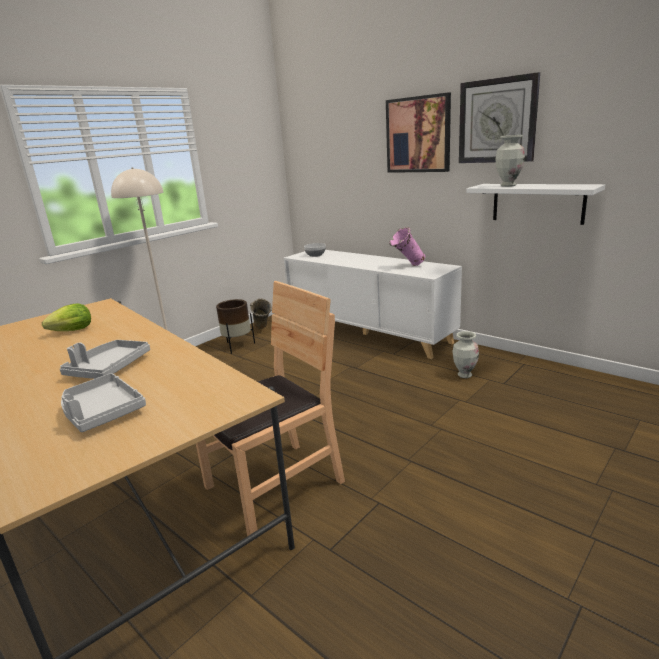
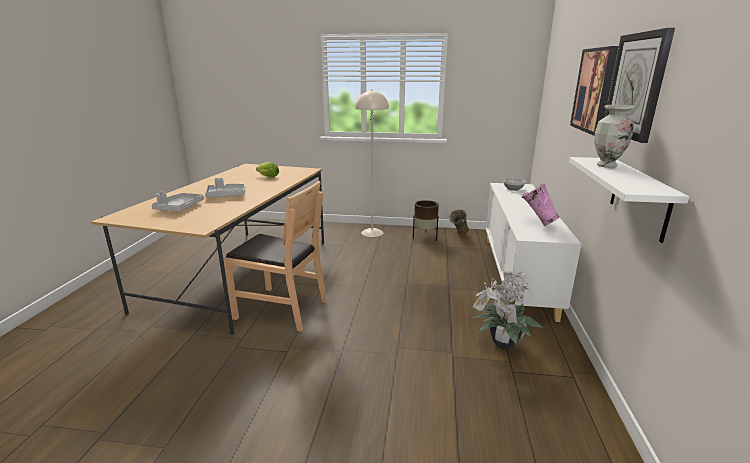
camera: 55 degrees right, 0 degrees up
vase [452,331,479,378] -> potted plant [472,272,543,349]

